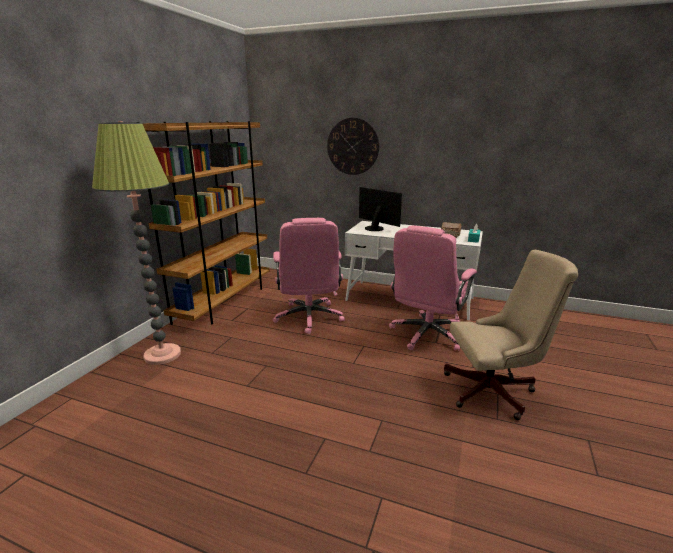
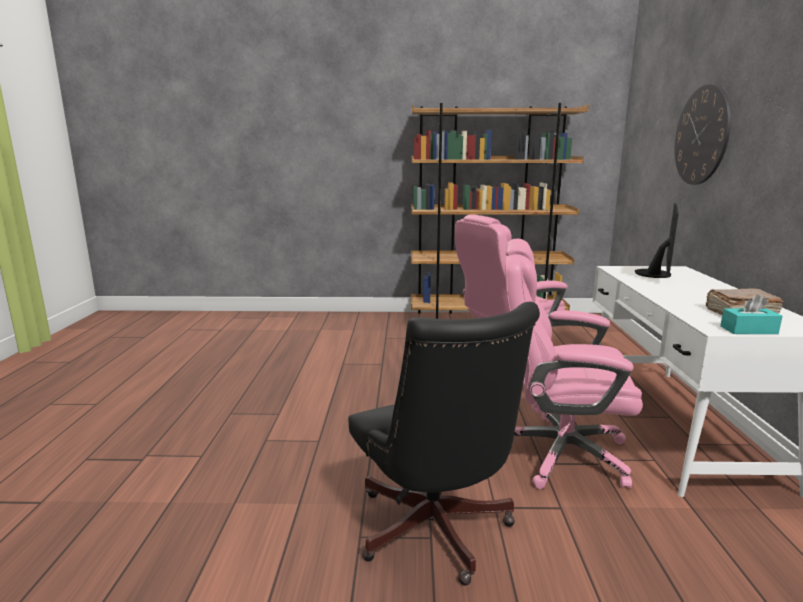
camera: 70 degrees right, 5 degrees down
floor lamp [92,121,181,365] -> none
beige office chair [444,250,578,420] -> black office chair [348,302,540,585]

